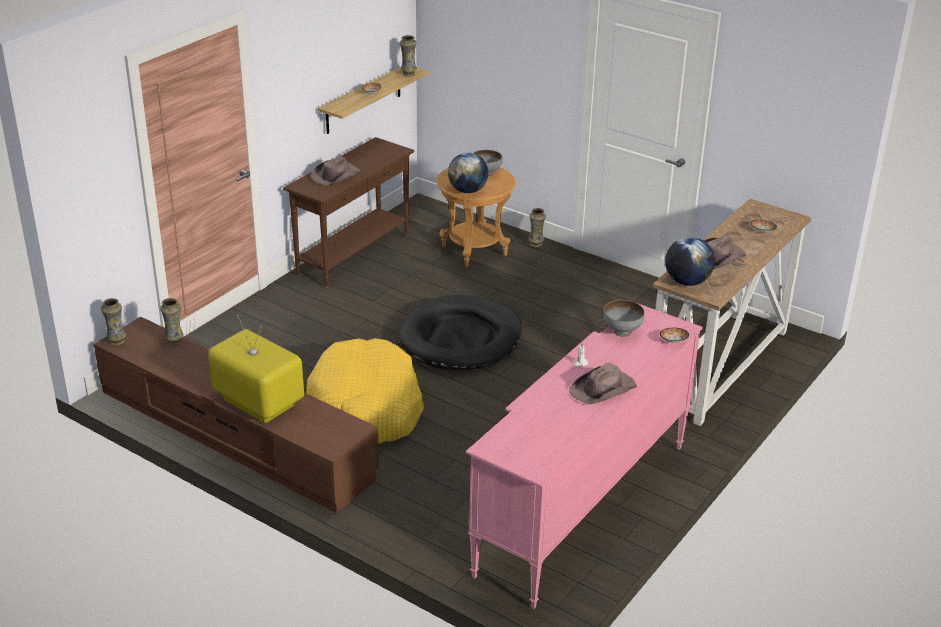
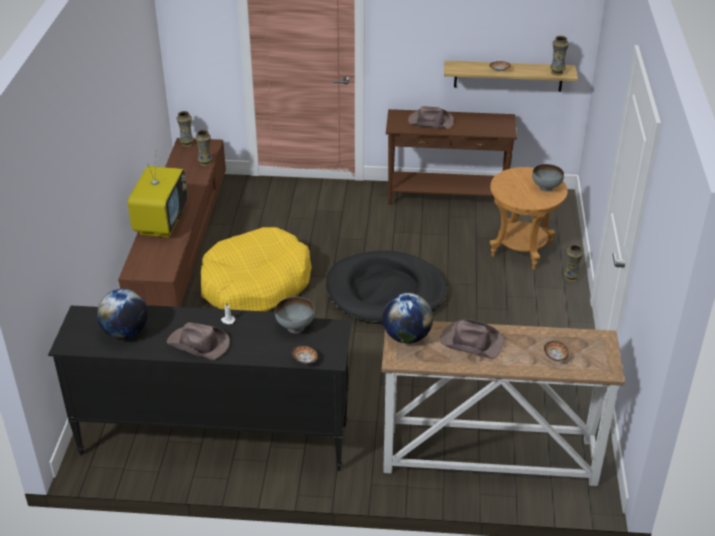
camera: 60 degrees right, 5 degrees up
globe [448,153,488,193] -> globe moved to [97,289,148,339]
pink cabinet [466,304,703,609] -> black cabinet [48,305,352,471]

